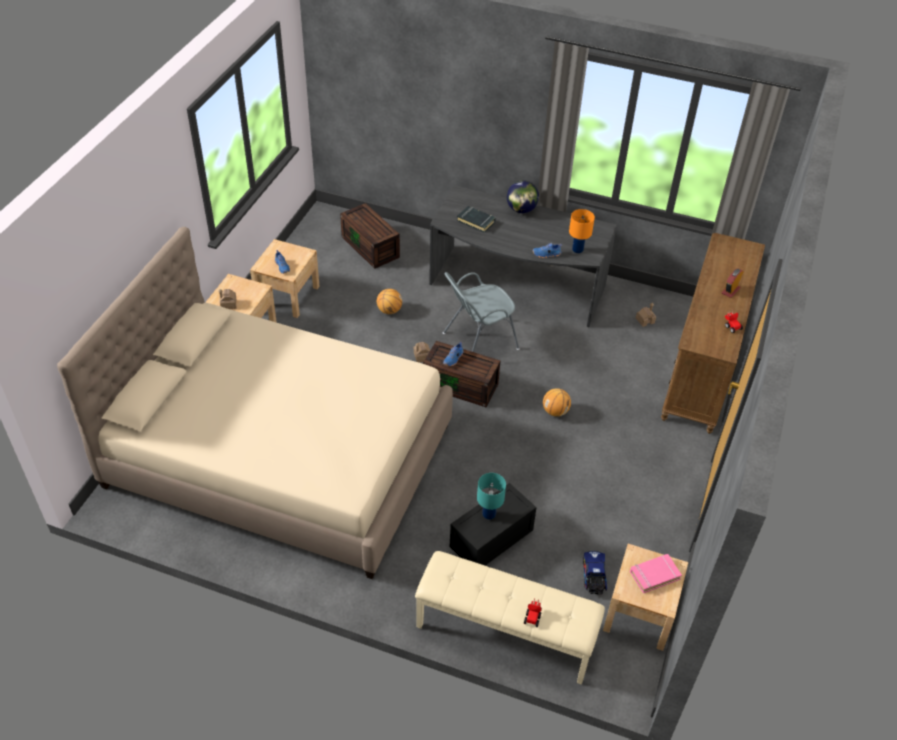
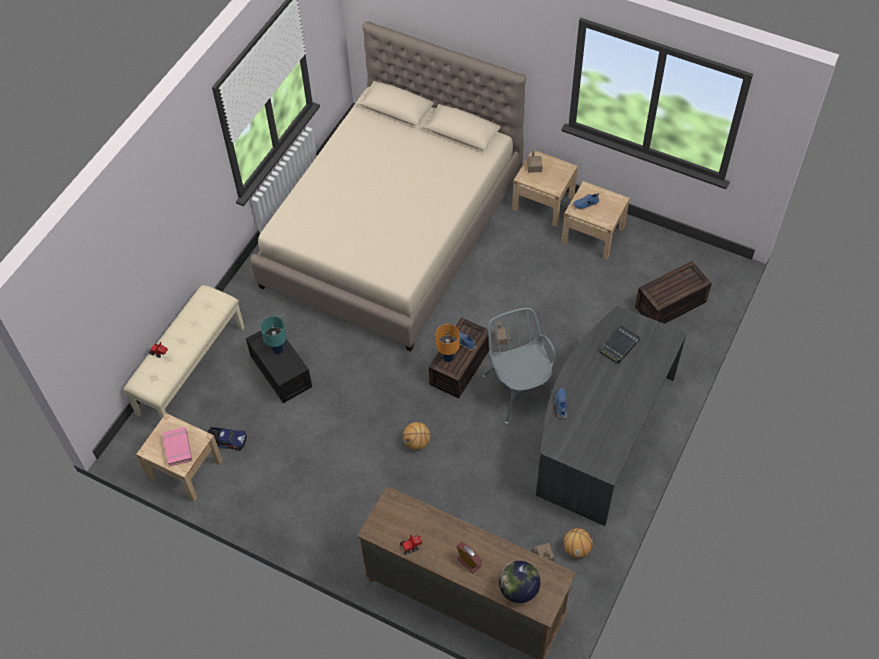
camera: 100 degrees right, 10 degrees up
basketball [377,289,402,314] -> basketball moved to [563,528,593,558]
globe [507,180,539,213] -> globe moved to [499,561,540,603]
orange table lamp [569,209,595,253] -> orange table lamp moved to [436,324,460,362]

